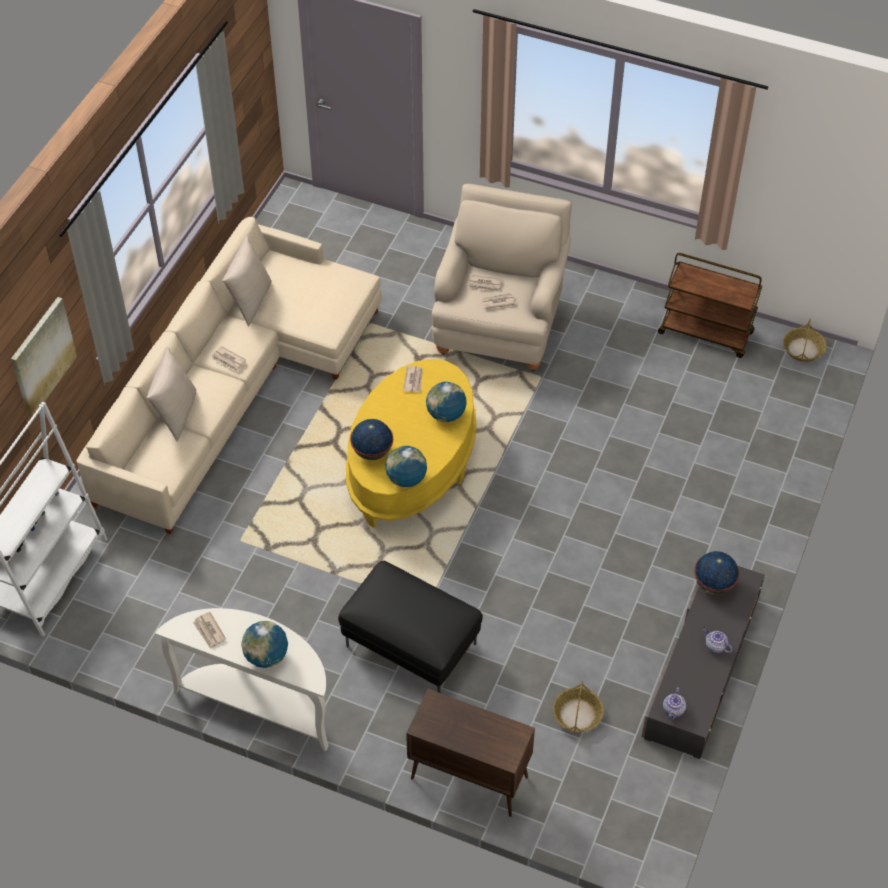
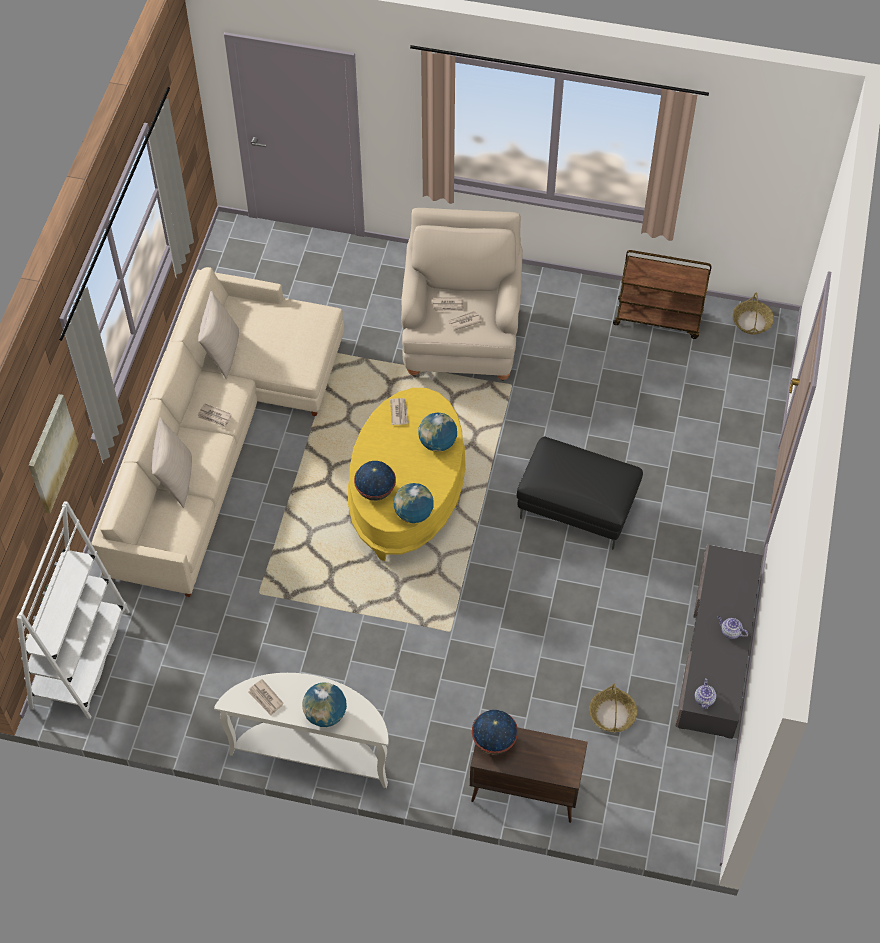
camera: 10 degrees left, 5 degrees up
black ottoman [338,560,483,693] -> black ottoman moved to [517,436,643,550]
globe [694,551,740,595] -> globe moved to [472,710,518,755]

